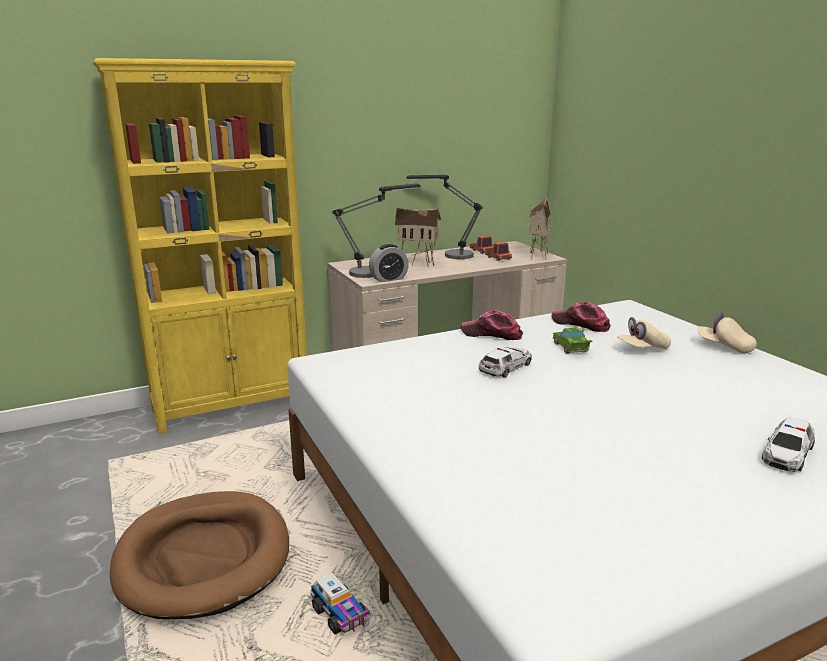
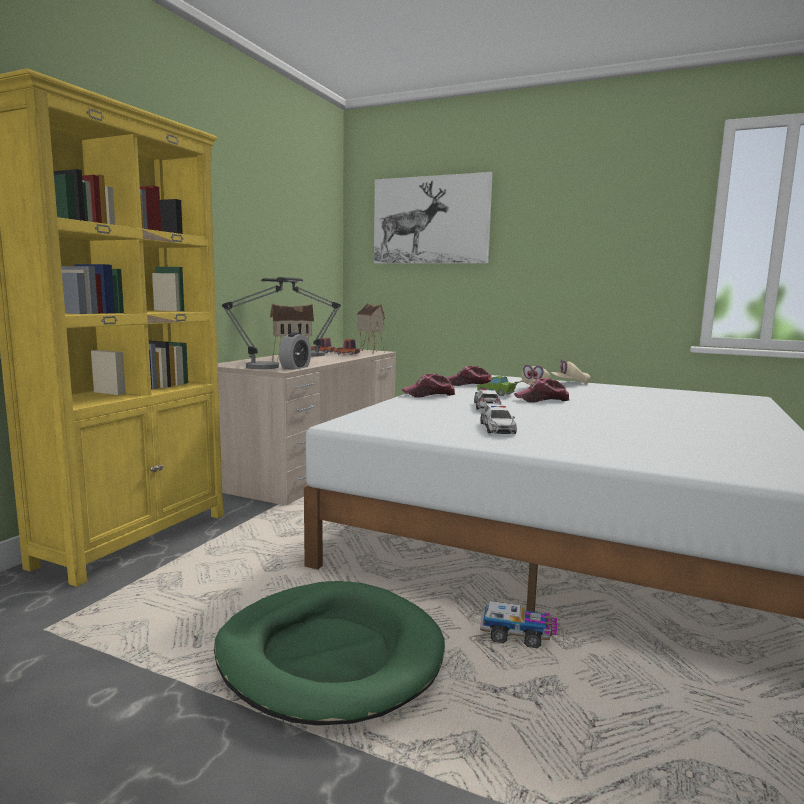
camera: 40 degrees left, 10 degrees down
brown dog bed [110,491,289,619] -> green dog bed [214,581,445,726]
toy car [762,417,815,472] -> toy car moved to [480,404,517,434]
none -> picture [374,172,493,264]
none -> cap [514,378,569,402]

